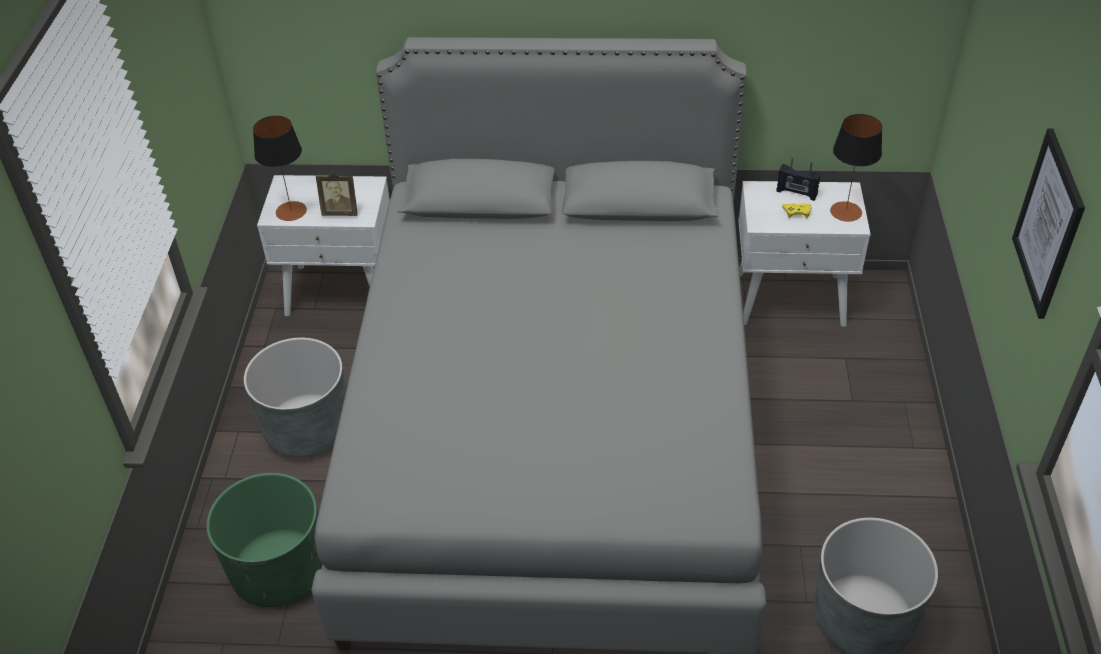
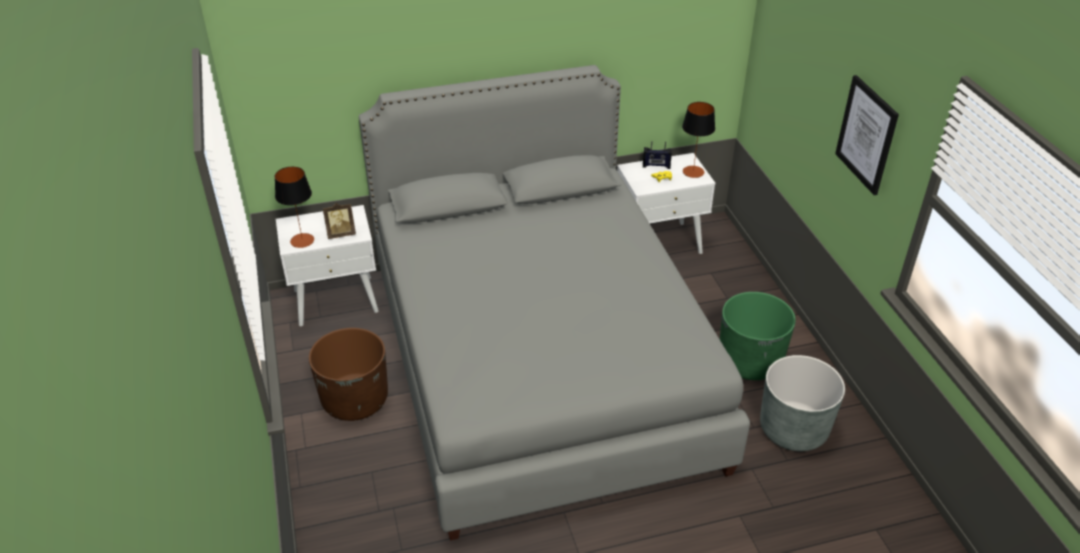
camera: 20 degrees left, 5 degrees down
green planter [206,473,322,607] -> green planter moved to [720,292,796,380]
grey planter [244,338,346,458] -> brown planter [309,328,388,421]

